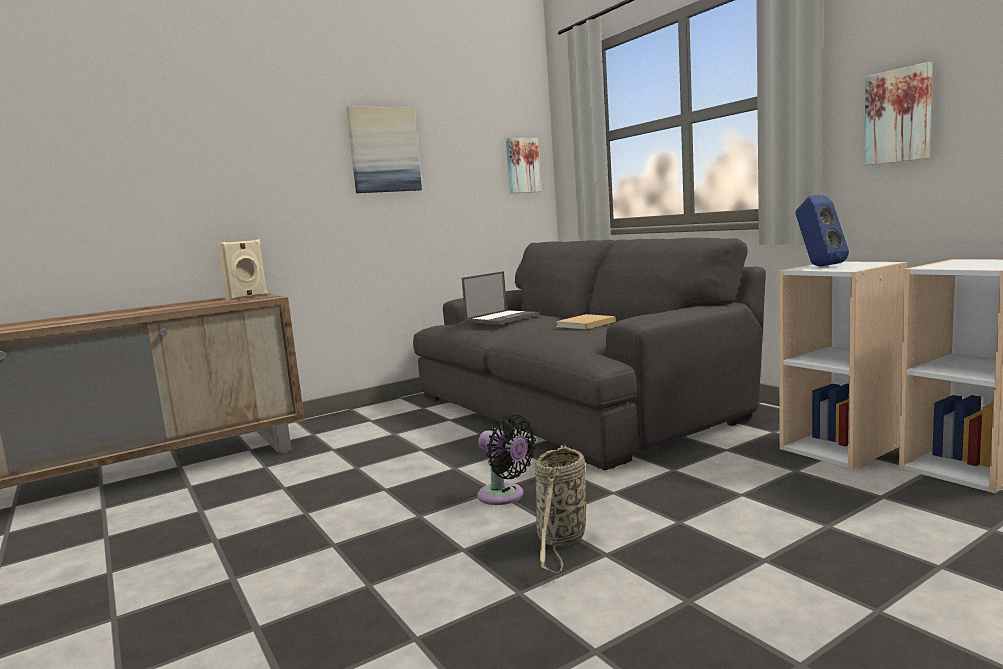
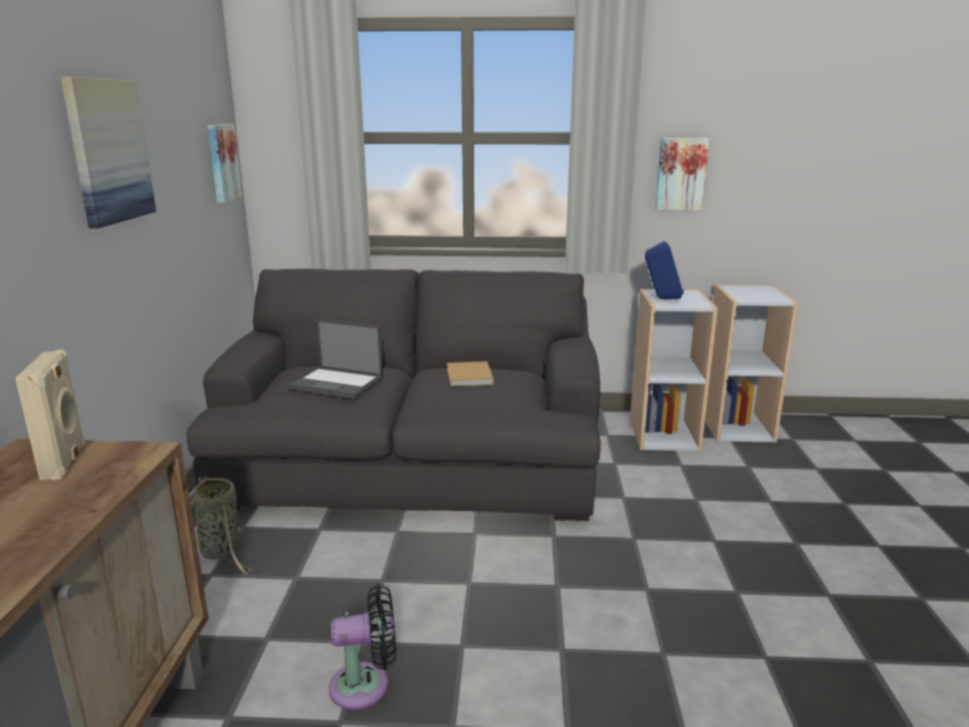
camera: 55 degrees left, 10 degrees up
laptop [462,271,540,325] -> laptop turned 120 degrees clockwise [287,319,383,399]
black fan [478,414,536,505] -> black fan moved to [329,584,396,710]
basket [535,445,586,573] -> basket moved to [190,476,253,574]

